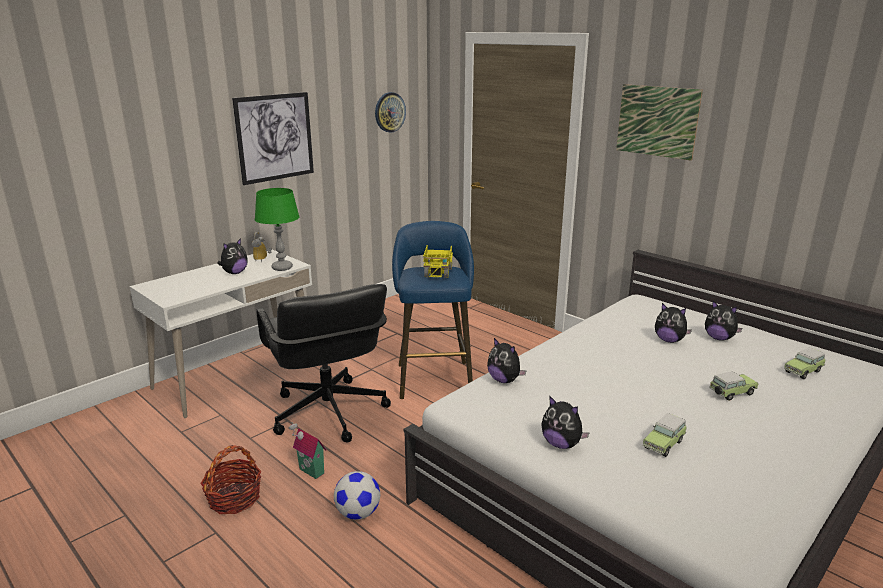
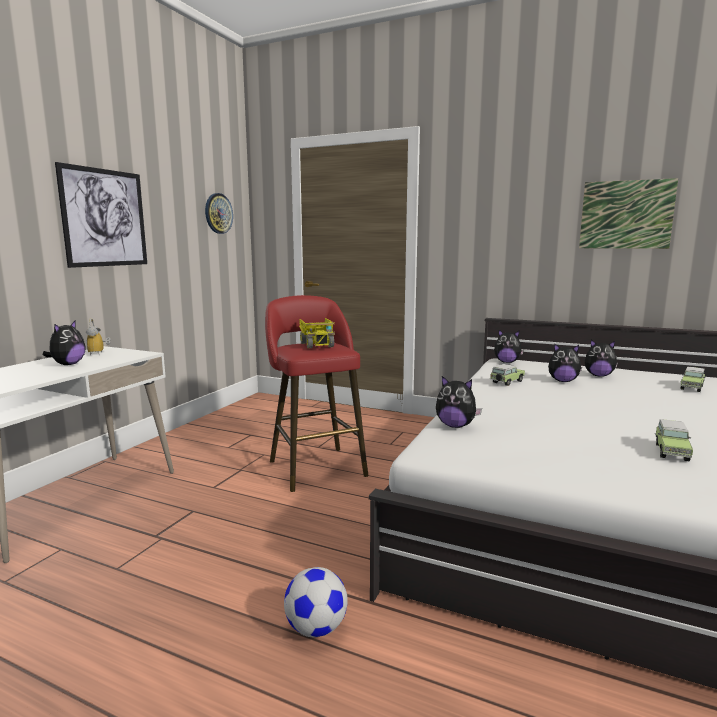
camera: 20 degrees left, 10 degrees down
basket [200,445,261,514] -> none
green table lamp [255,188,300,271] -> none
black office chair [256,284,391,442] -> none
toy house [289,422,327,479] -> none
blue stool [392,221,474,399] -> red stool [265,295,369,492]
plush toy [541,396,590,449] -> plush toy moved to [494,330,524,363]
picture [616,84,703,161] -> picture moved to [579,178,678,249]
toy car [709,371,759,401] -> toy car moved to [490,364,525,386]

